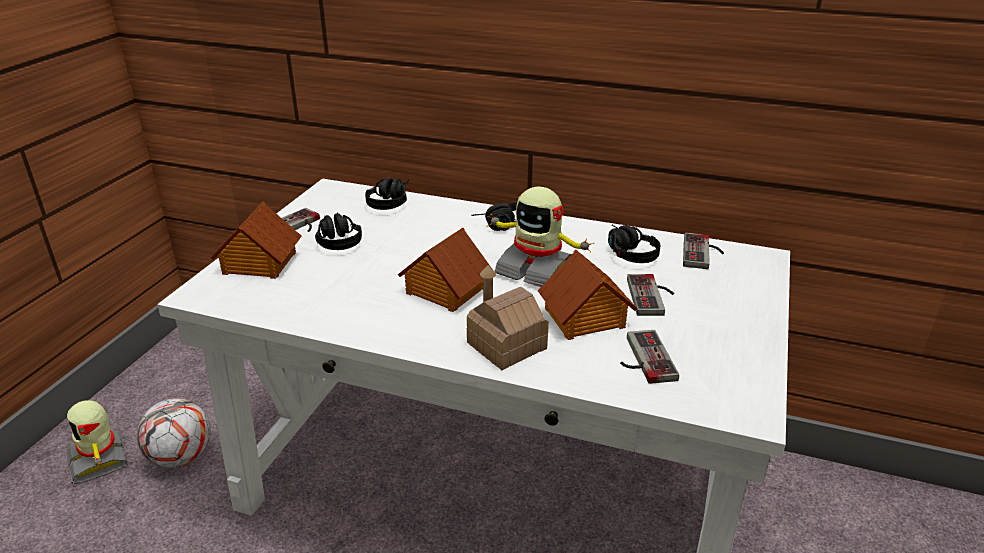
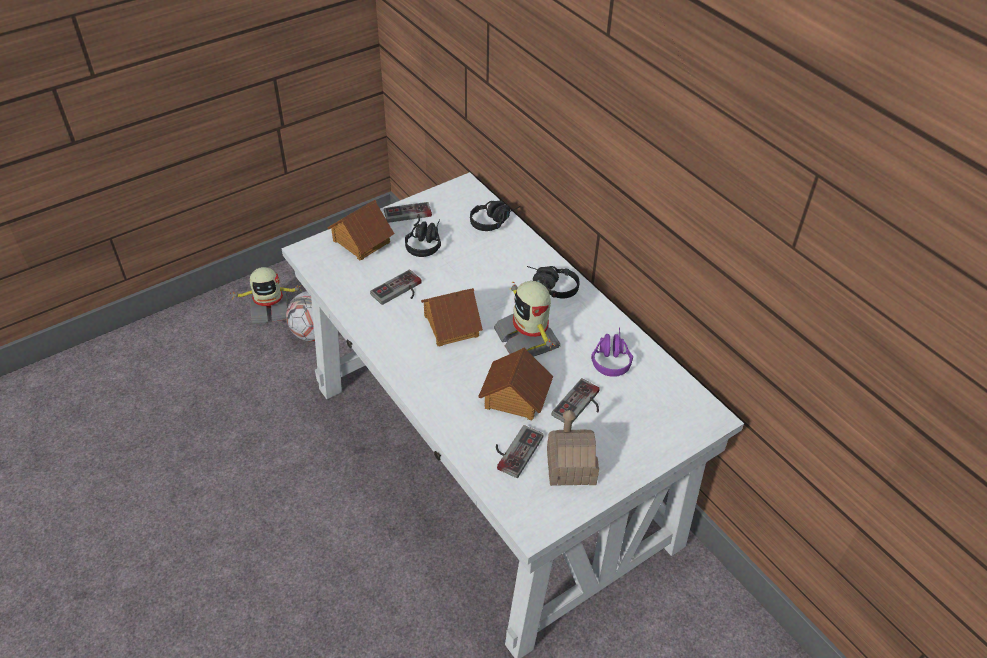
camera: 35 degrees right, 15 degrees up
toy robot [67,400,129,484] -> toy robot turned 105 degrees counterclockwise [230,267,302,324]
toy house [467,265,549,370] -> toy house moved to [547,410,599,486]
black headphones [608,225,660,263] -> purple headphones [591,327,633,377]
game controller [683,232,724,269] -> game controller moved to [370,269,422,305]

